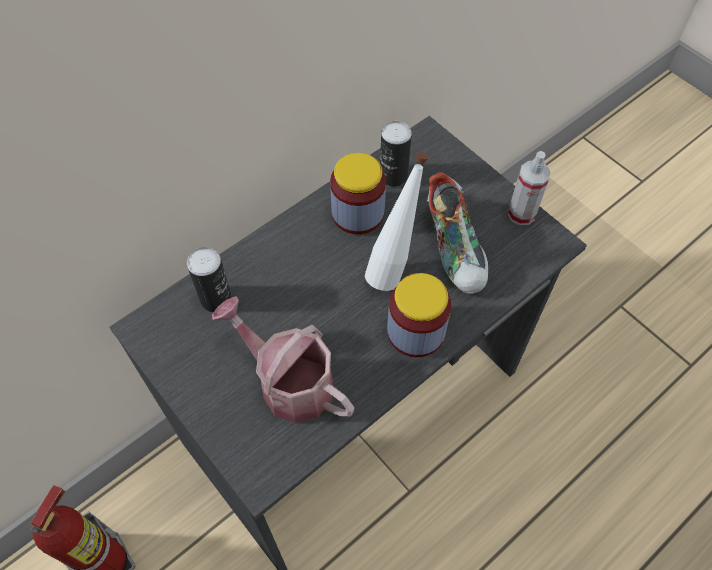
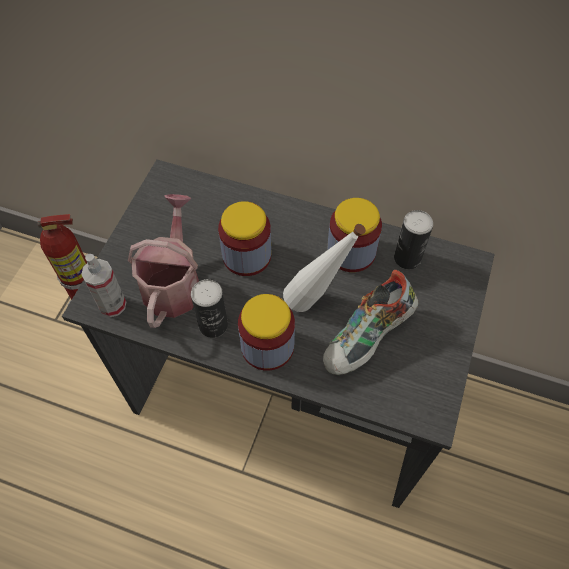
camera: 60 degrees right, 0 degrees up
can [187,247,232,312] -> can moved to [191,279,228,338]
spray bottle [508,151,550,225] -> spray bottle moved to [81,254,126,317]
none -> jar [218,201,271,276]

